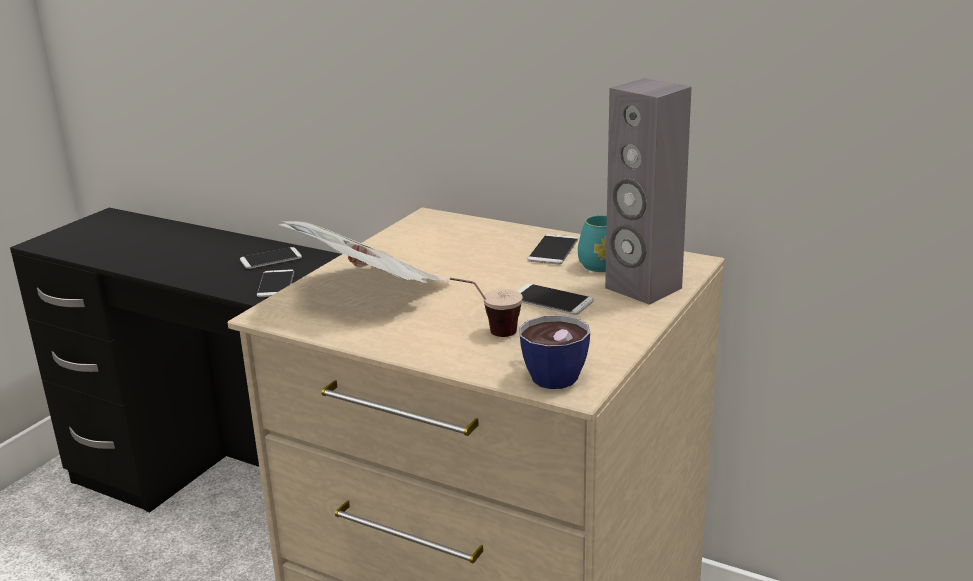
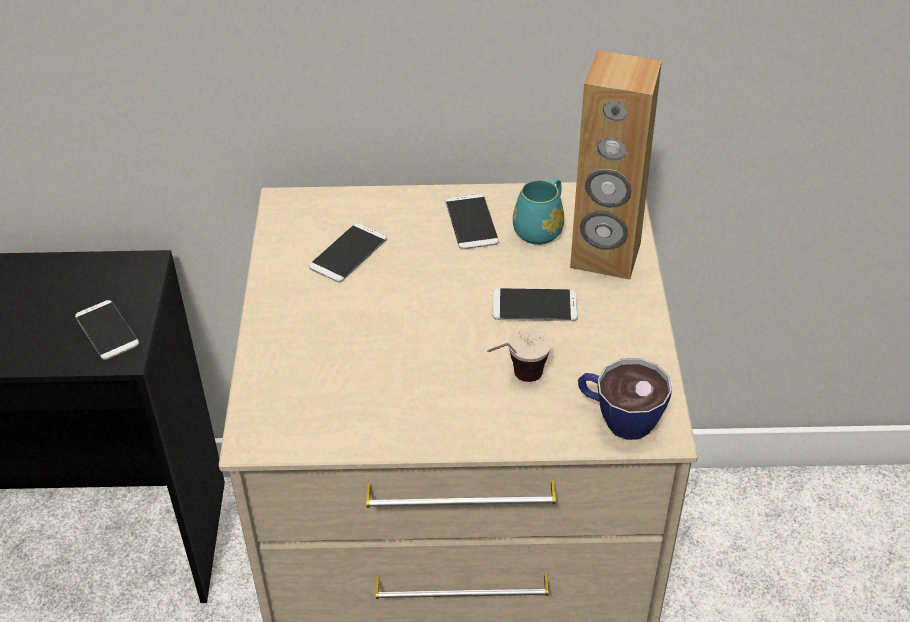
camera: 30 degrees left, 20 degrees up
phone [240,247,302,269] -> phone moved to [309,223,387,282]
newspaper [278,221,451,283] -> none
grey speaker [605,78,692,305] -> brown speaker [570,50,662,280]

